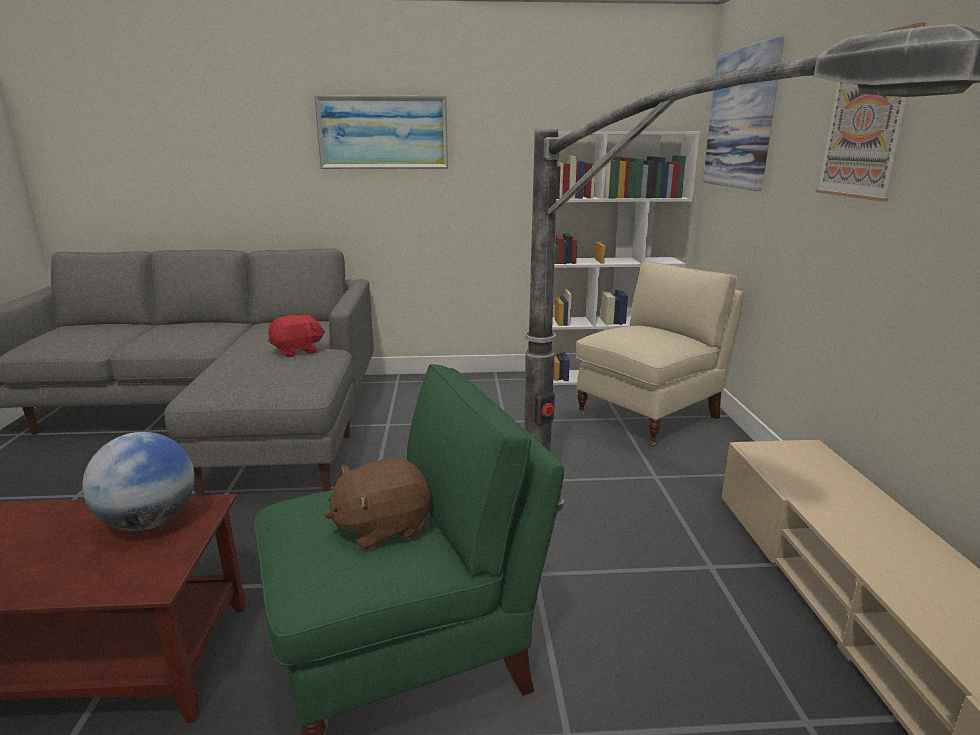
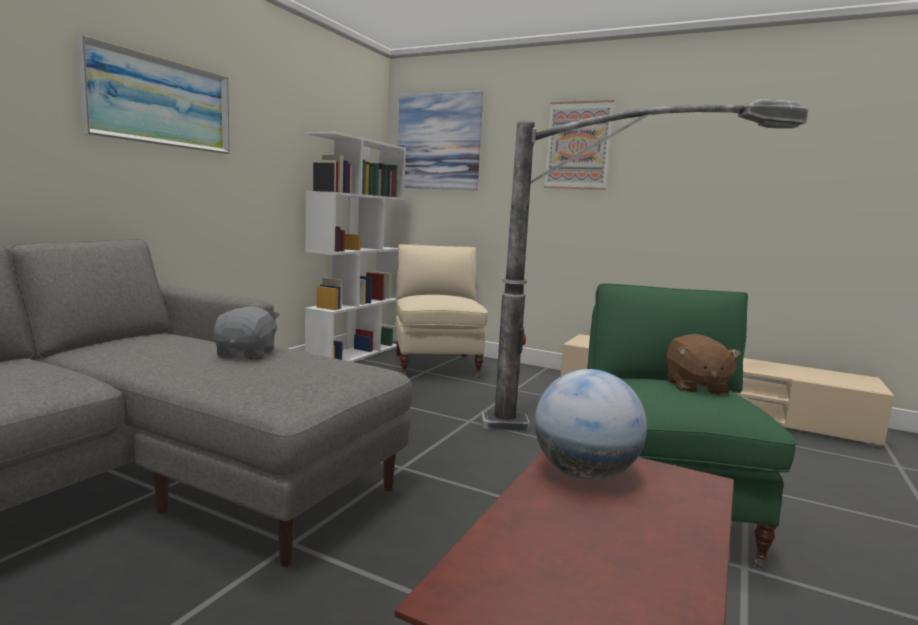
camera: 60 degrees left, 10 degrees down
red plush toy [268,315,325,357] -> grey plush toy [213,306,280,360]

